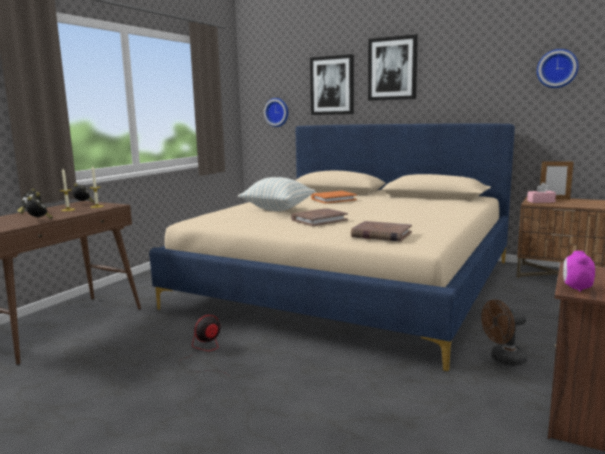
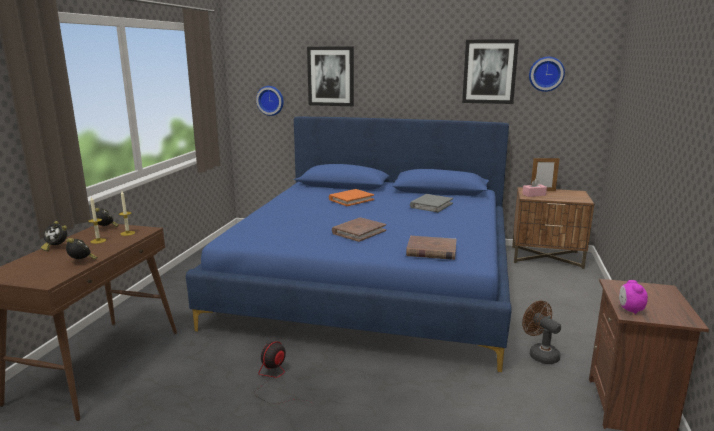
camera: 15 degrees left, 5 degrees up
beige bed [149,123,515,371] -> blue bed [186,117,512,372]
pillow [238,177,316,211] -> none
picture [368,34,418,101] -> picture moved to [462,39,519,104]
brown fan [481,299,527,366] -> brown fan turned 90 degrees clockwise [522,301,561,364]
none -> grey book [410,194,453,212]

